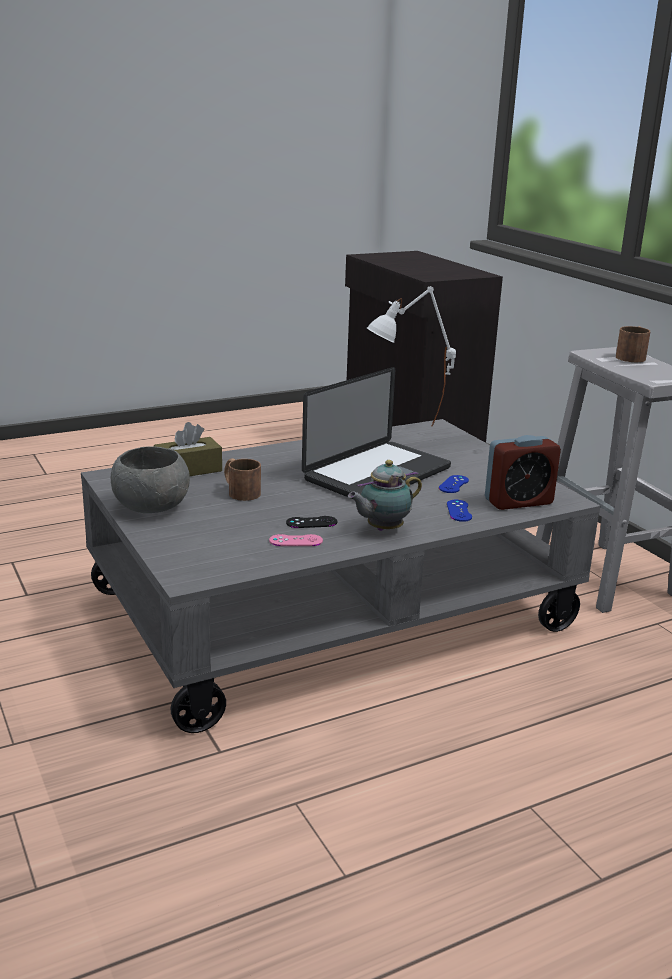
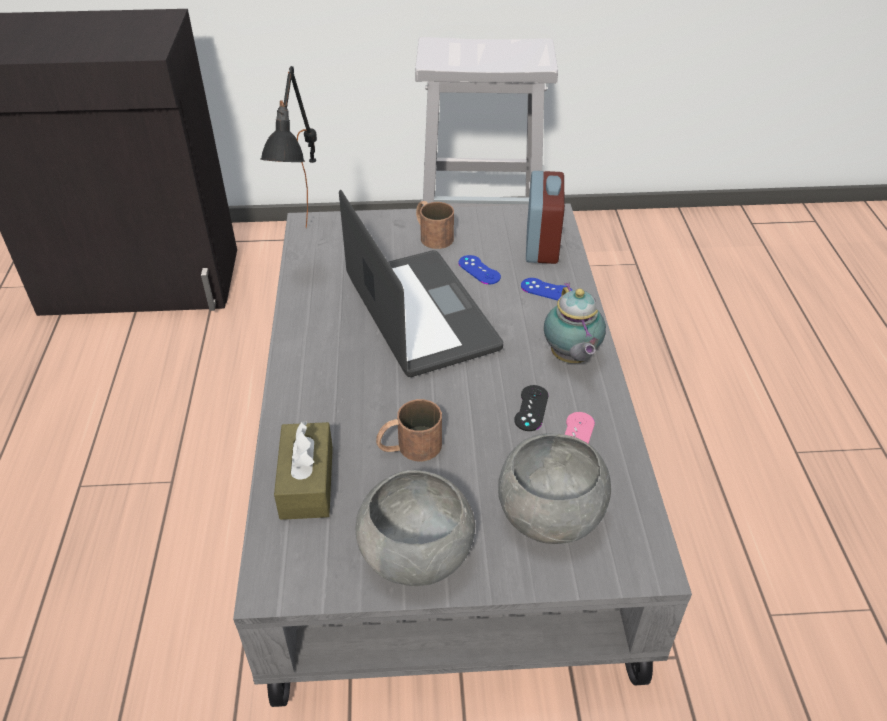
camera: 65 degrees left, 20 degrees up
white table lamp [366,286,456,427] -> black table lamp [260,66,317,228]
brown mug [616,326,651,362] -> brown mug moved to [416,201,454,249]
none -> grey bowl [498,433,611,544]

